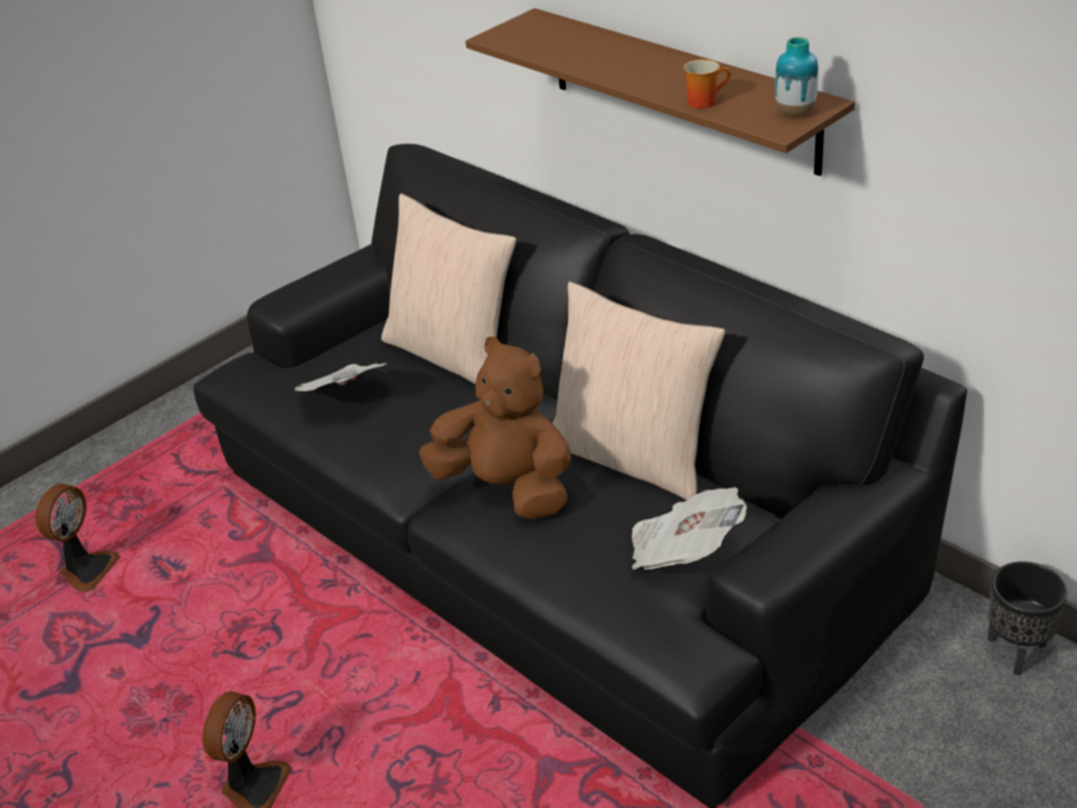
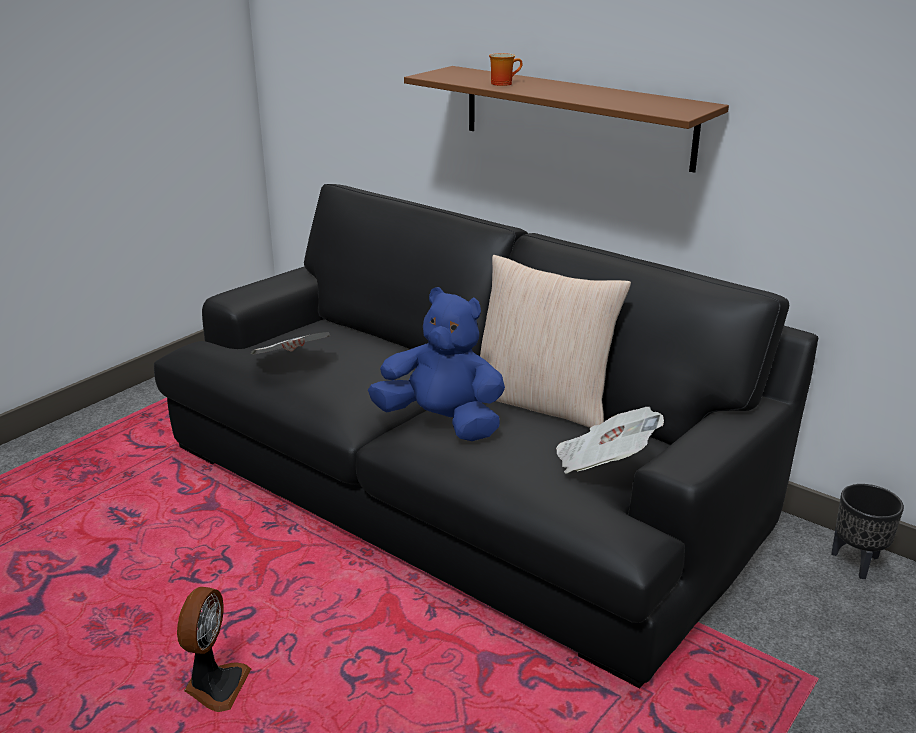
camera: 10 degrees left, 10 degrees down
fan [35,484,120,592] -> none
beige pillow [381,193,516,384] -> none
brown plush toy [419,337,571,520] -> blue plush toy [368,287,505,441]
mug [683,59,731,109] -> mug moved to [489,53,523,86]
vase [775,37,818,116] -> none

